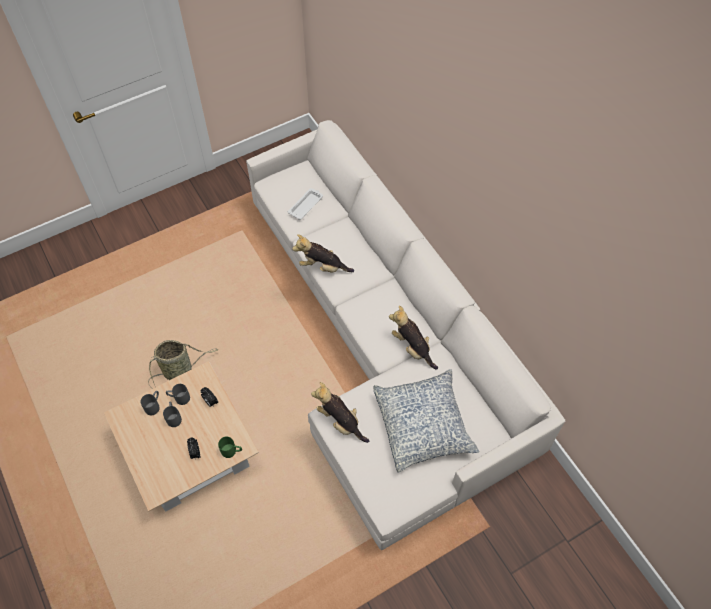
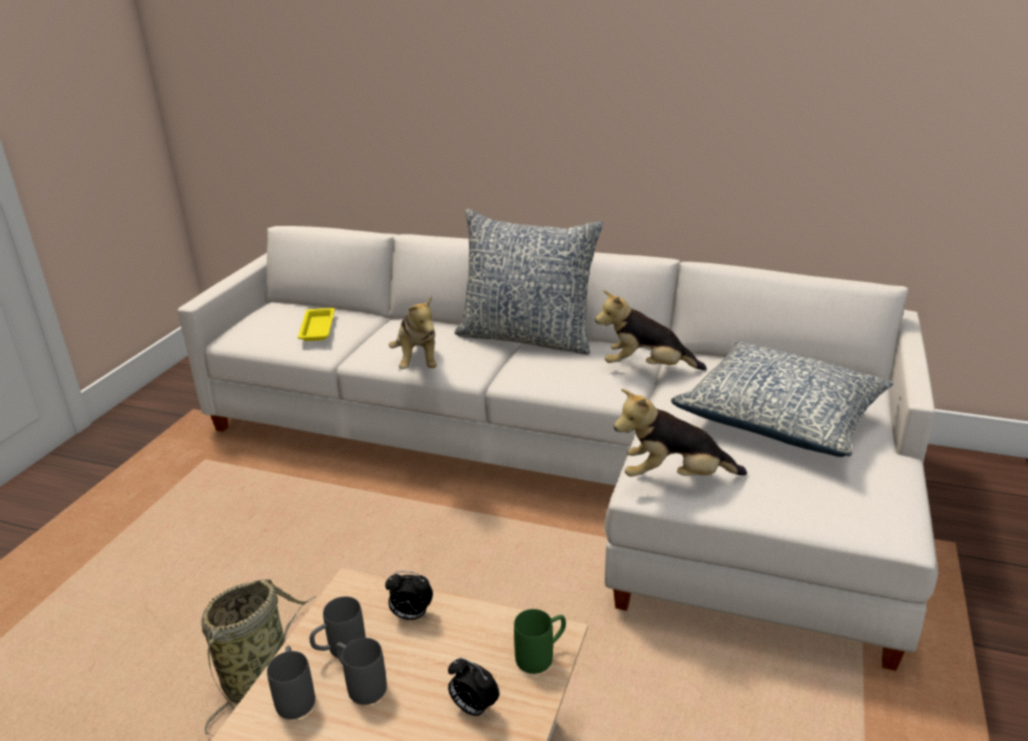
camera: 40 degrees left, 30 degrees down
white tray [288,188,323,220] -> yellow tray [298,308,335,341]
plush toy [292,234,354,272] -> plush toy turned 75 degrees counterclockwise [389,296,437,369]
none -> pillow [454,209,603,355]

